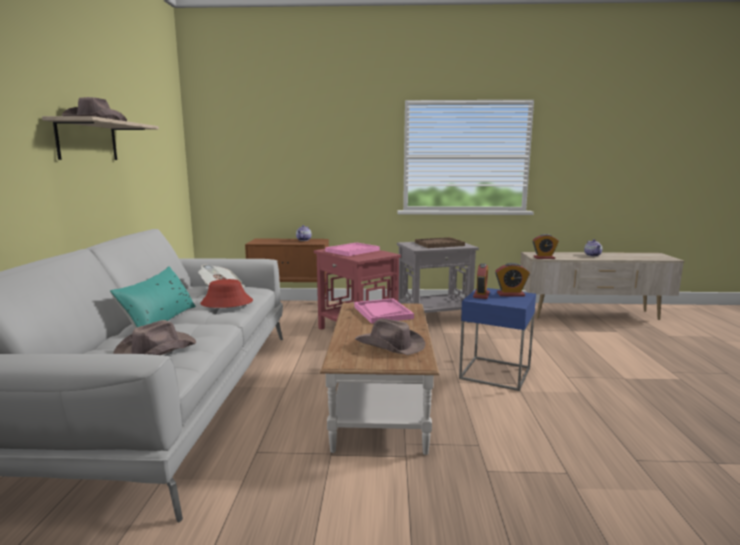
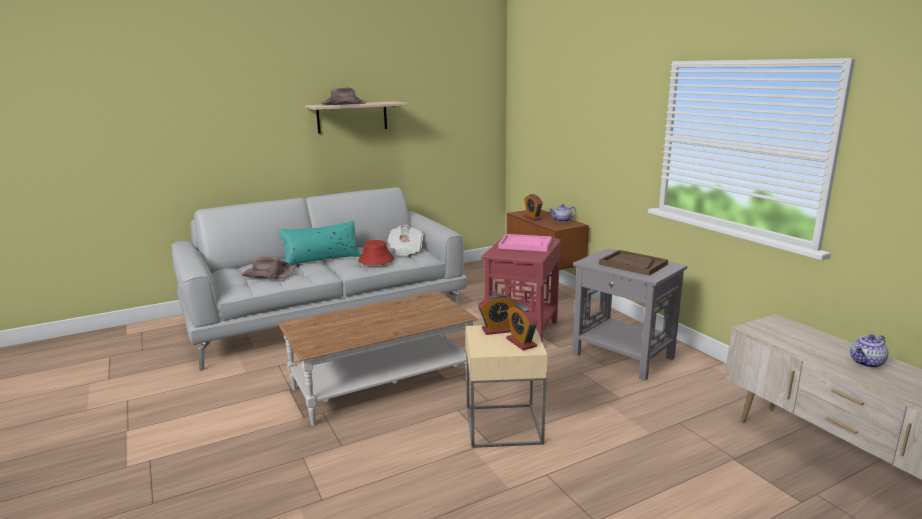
camera: 60 degrees right, 5 degrees up
pink tray [354,298,414,324] -> none
brown hat [355,319,425,355] -> none
blue side table [459,288,536,391] -> beige side table [466,325,548,448]
alarm clock [532,234,559,259] -> alarm clock moved to [524,194,543,221]

